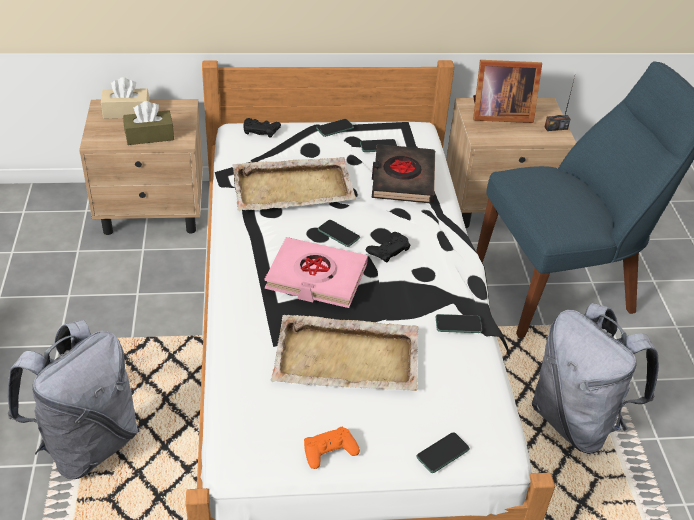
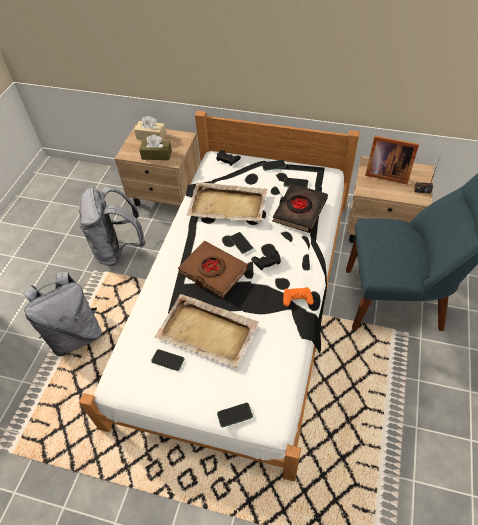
camera: 25 degrees right, 10 degrees up
pink book [265,237,368,308] -> brown book [178,241,248,298]
orange game controller [304,427,360,469] -> orange game controller moved to [283,287,314,306]
phone [436,314,482,333] -> phone moved to [151,349,185,371]
grey backpack [532,303,659,453] -> grey backpack moved to [79,186,145,266]

